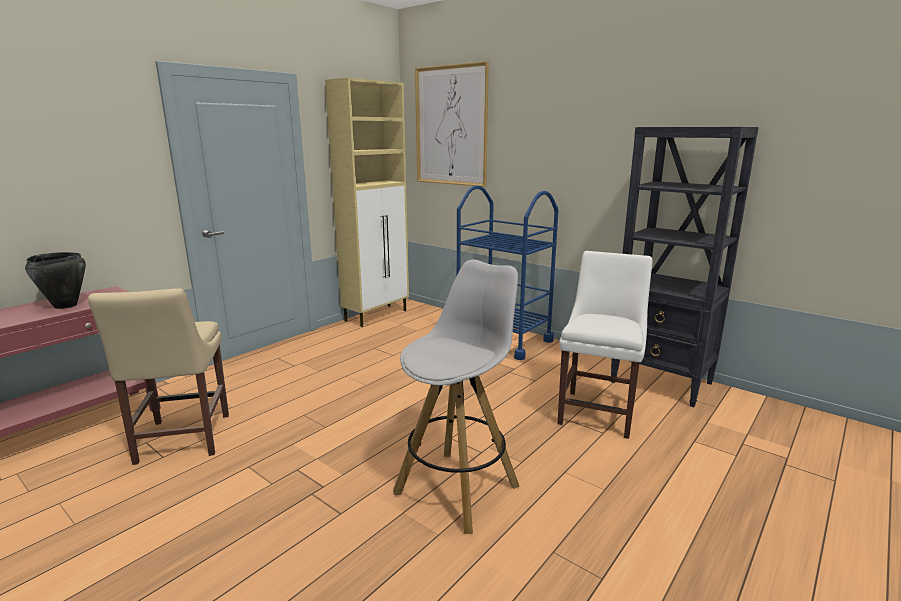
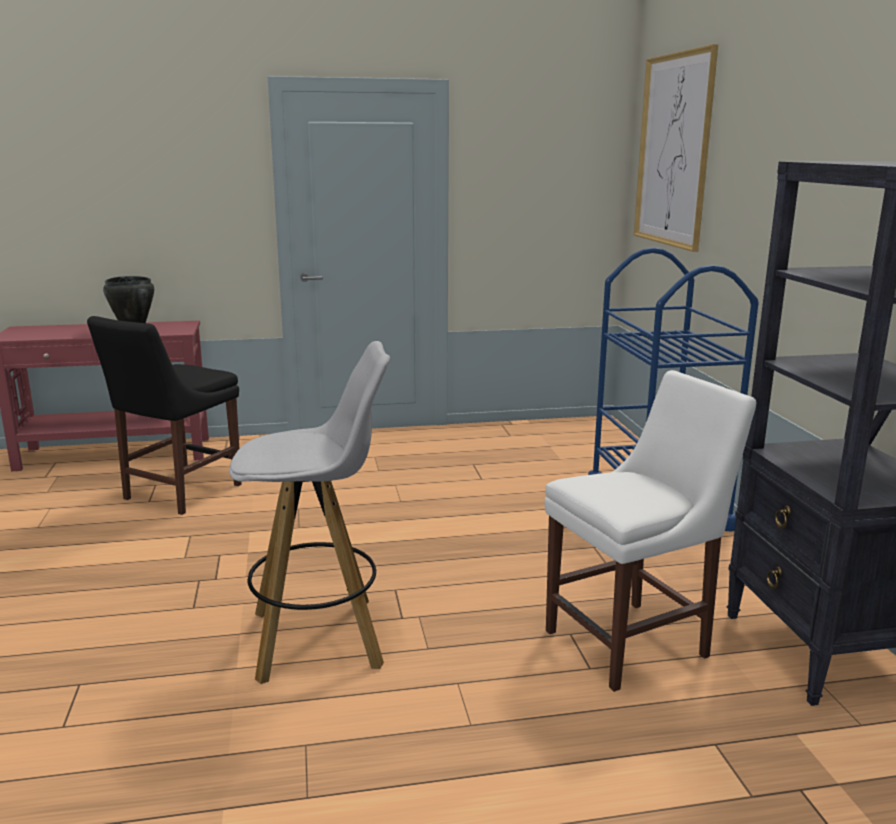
camera: 40 degrees right, 0 degrees up
beige chair [88,288,229,465] -> black chair [87,316,242,515]
beige cabinet [325,78,409,327] -> none

